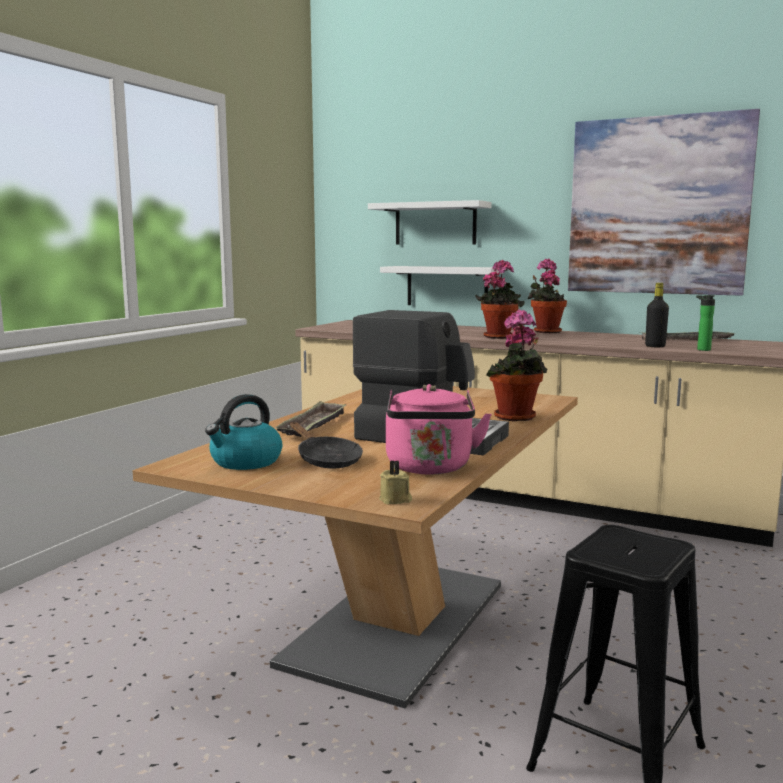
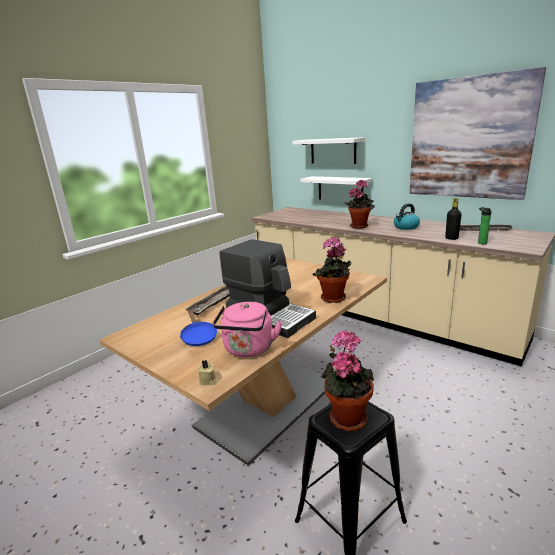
camera: 15 degrees right, 10 degrees up
kettle [205,394,282,470] -> kettle moved to [394,203,420,230]
black frying pan [290,422,363,468] -> blue frying pan [180,309,217,346]
potted plant [528,258,567,333] -> potted plant moved to [321,330,374,431]

